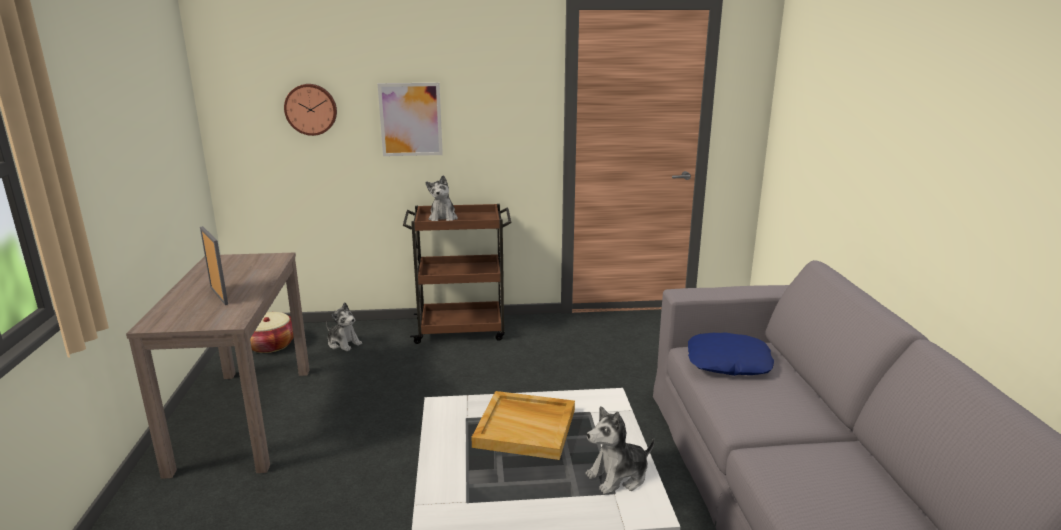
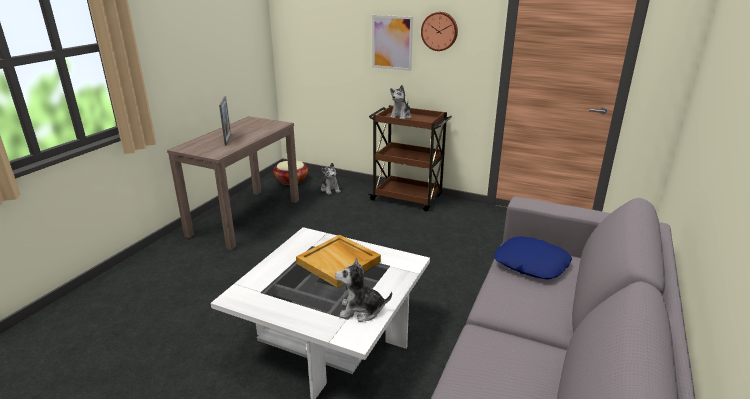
camera: 30 degrees right, 5 degrees up
wall clock [284,84,337,136] -> wall clock moved to [421,12,458,51]

